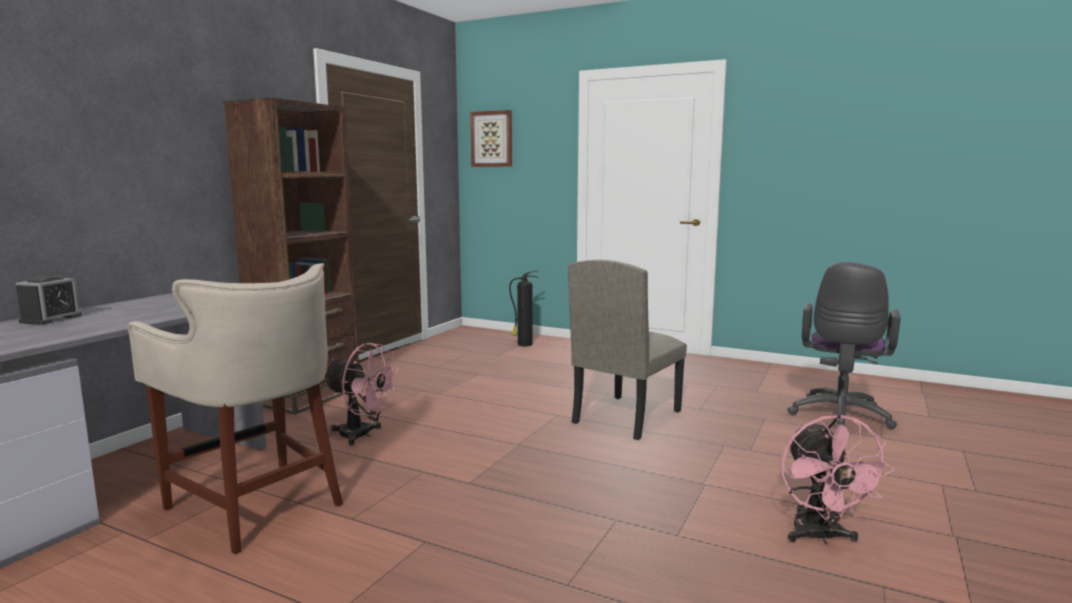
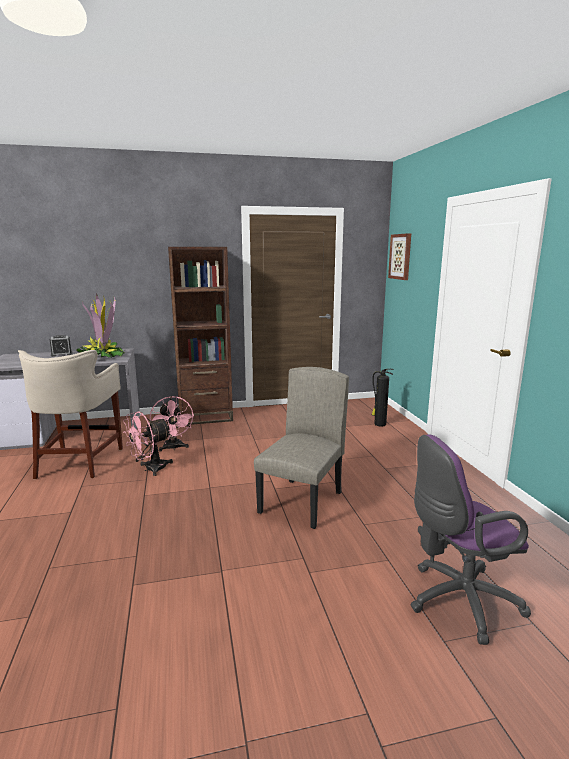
camera: 50 degrees right, 5 degrees up
beige chair [568,260,687,440] -> beige chair turned 120 degrees clockwise [254,367,349,529]
pink fan [781,414,895,544] -> pink fan moved to [123,411,173,476]
none -> potted plant [76,293,125,358]

